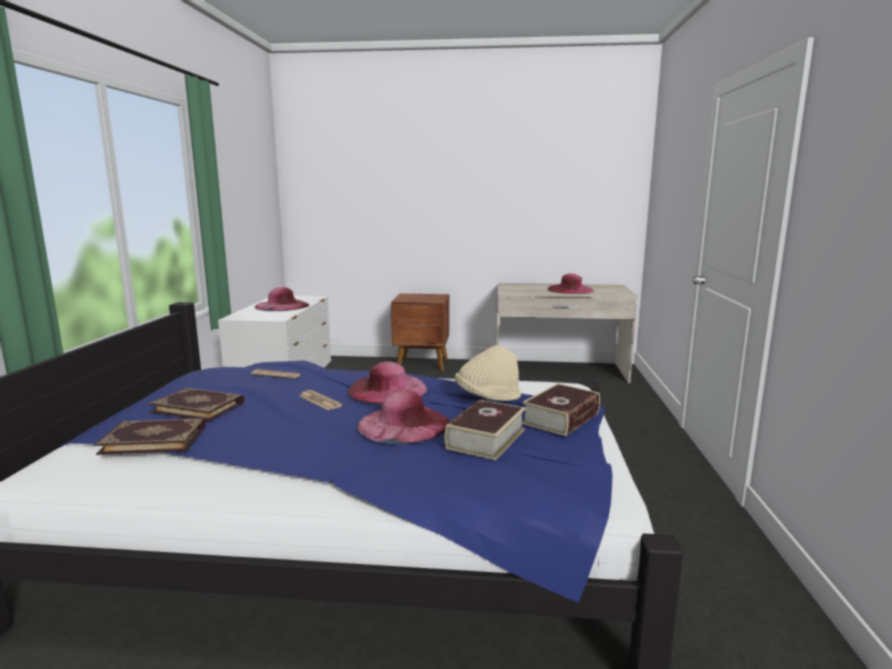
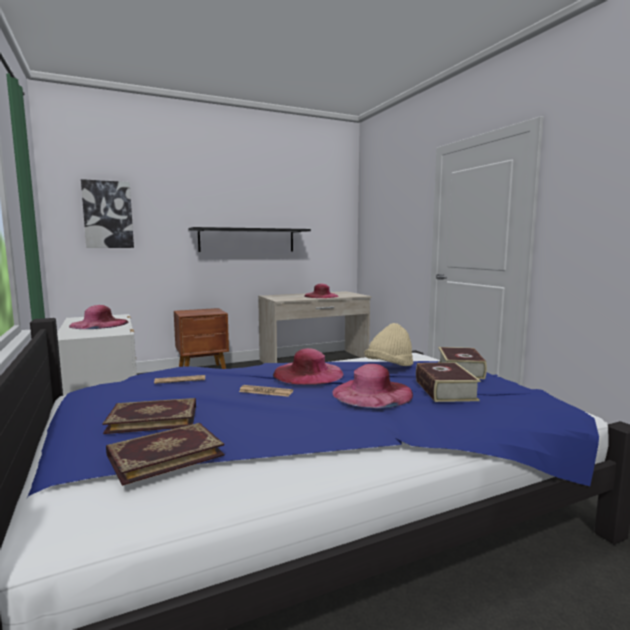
camera: 30 degrees left, 5 degrees down
none -> picture [81,179,134,248]
none -> black shelf [188,227,311,252]

